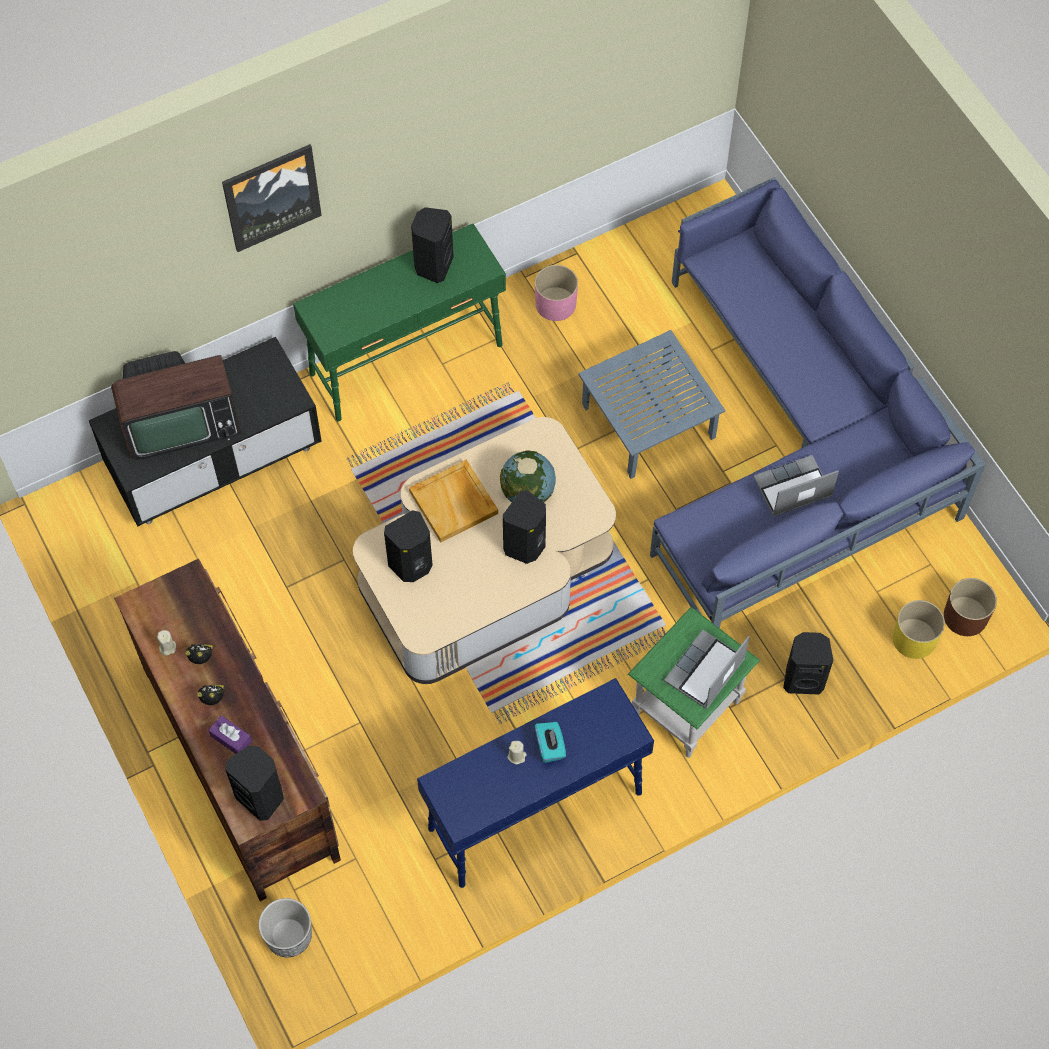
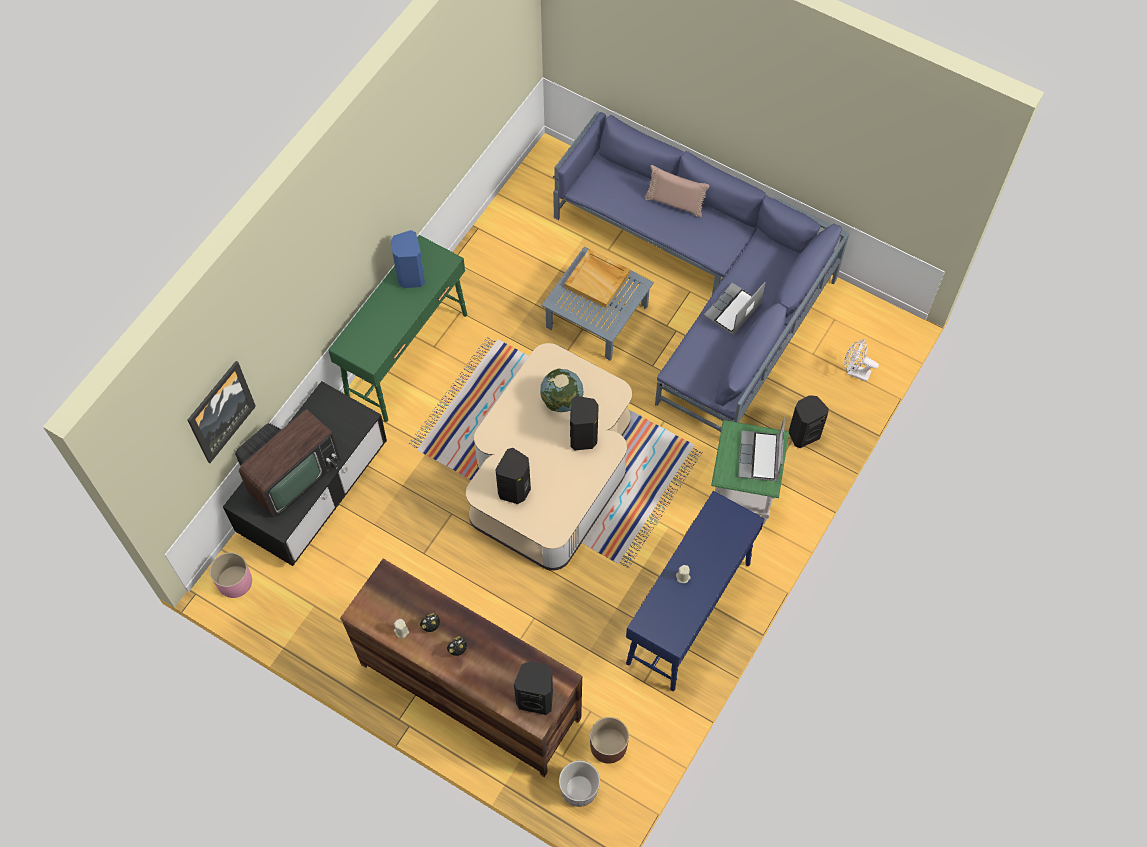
camera: 30 degrees left, 0 degrees up
purple tissue box [209,715,252,754] -> none
picture [222,144,322,252] -> picture moved to [188,361,256,463]
beige tray [409,459,498,543] -> beige tray moved to [565,249,630,308]
black speaker [411,207,454,283] -> blue speaker [390,230,425,288]
pink planter [535,265,578,321] -> pink planter moved to [210,552,252,598]
turquoise tissue box [535,722,566,763] -> none
yellow planter [892,600,945,659] -> white fan [844,339,879,382]
brown planter [944,578,997,636] -> brown planter moved to [590,717,629,764]
none -> beige pillow [644,165,710,217]

